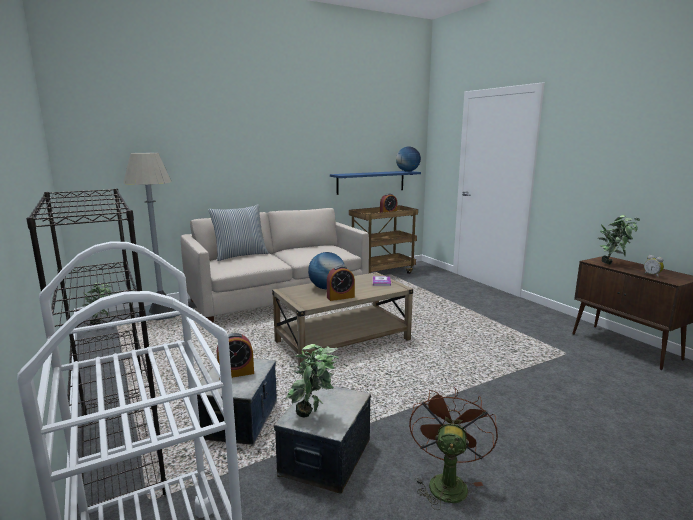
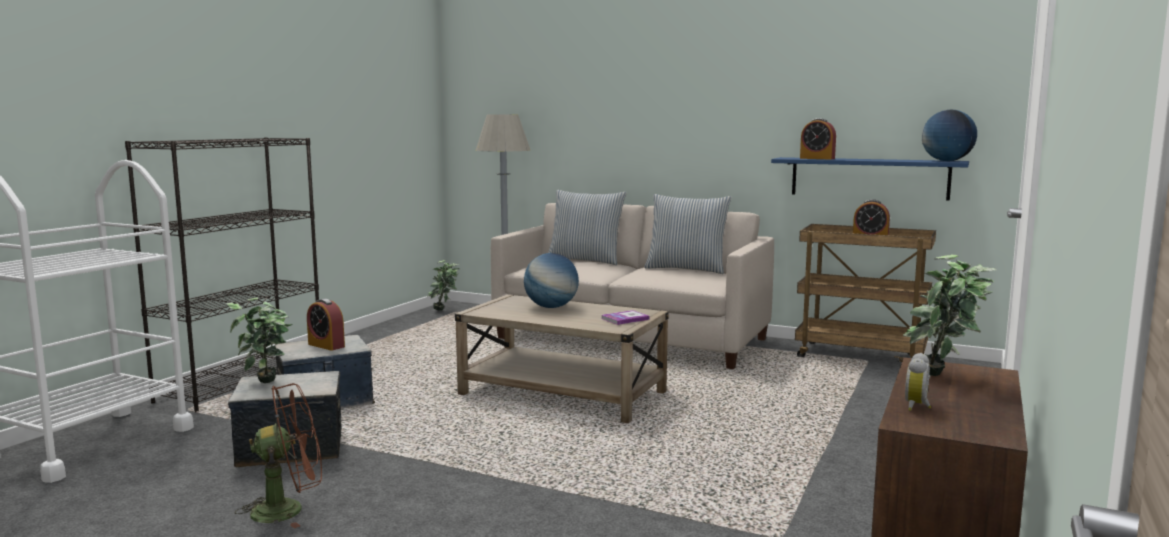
camera: 55 degrees right, 5 degrees down
alarm clock [327,266,355,301] -> alarm clock moved to [800,118,836,160]
none -> pillow [644,194,732,274]

